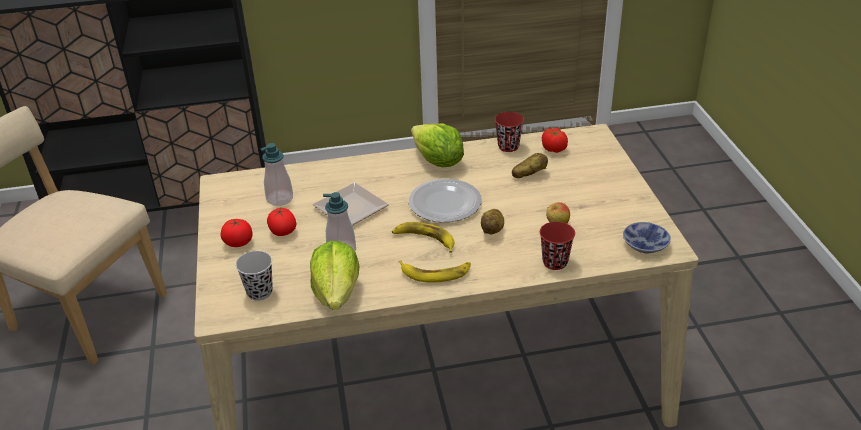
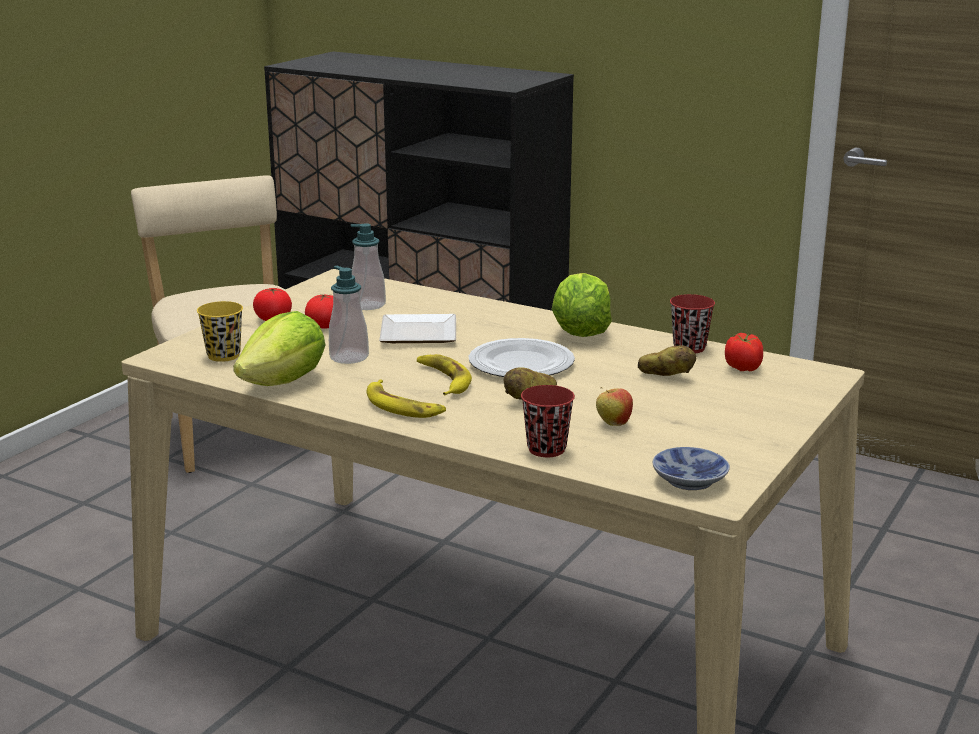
camera: 40 degrees right, 15 degrees down
black cup [236,251,273,301] -> yellow cup [197,301,243,362]

